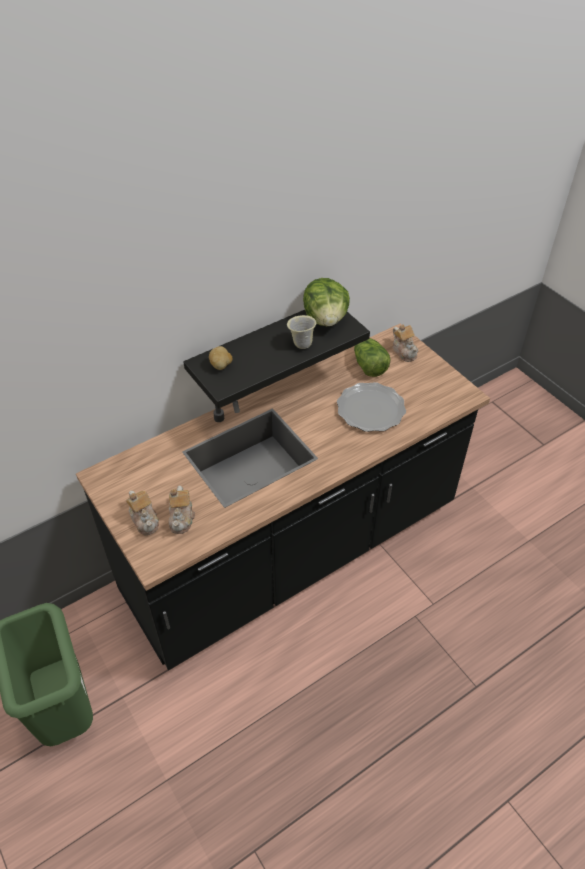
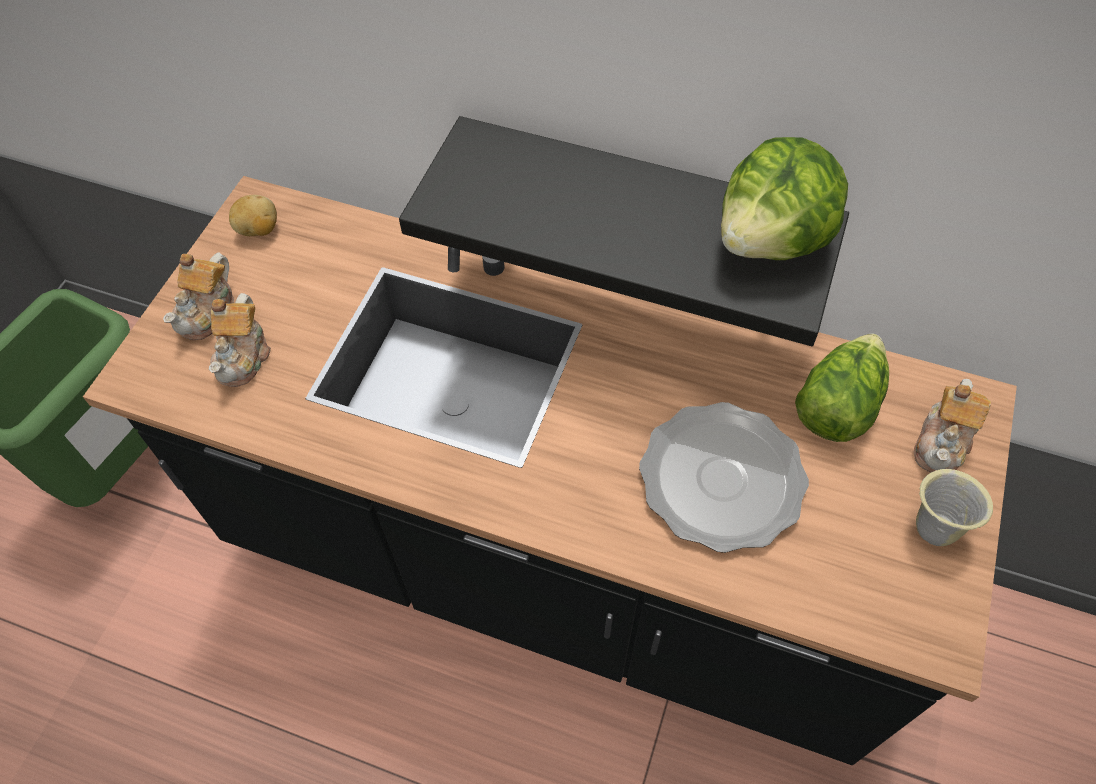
camera: 55 degrees right, 10 degrees up
teapot [168,486,195,534] -> teapot turned 45 degrees counterclockwise [209,293,271,387]
potato [209,346,233,370] -> potato moved to [229,195,277,236]
beige mug [287,315,316,349] -> beige mug moved to [916,469,993,546]

